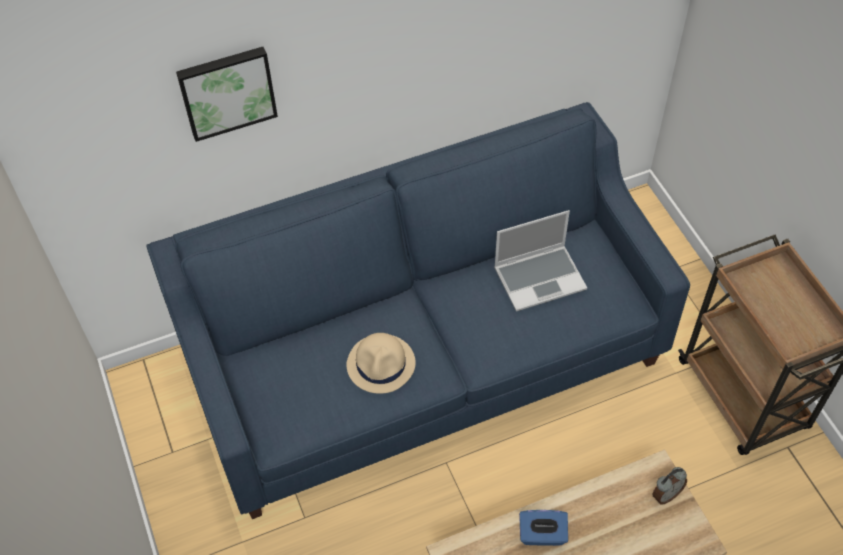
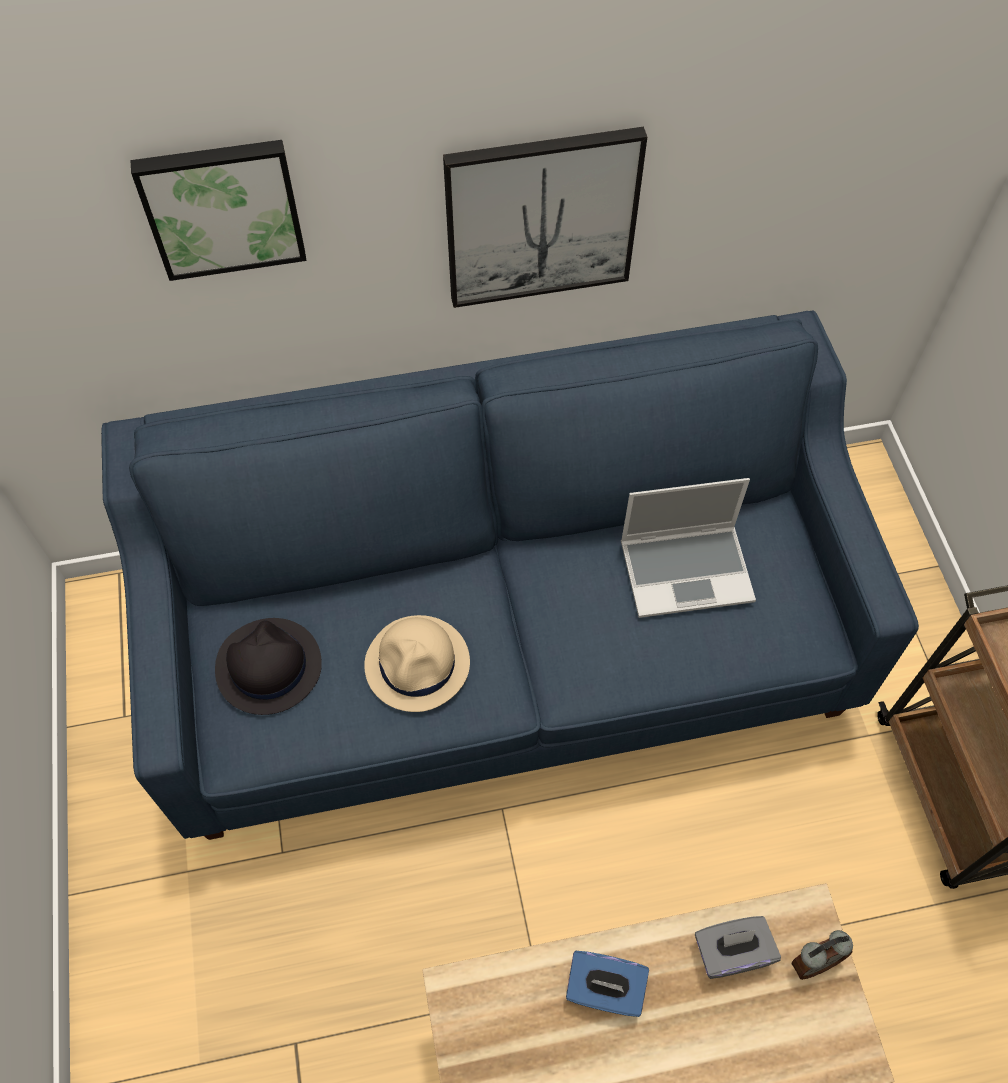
camera: 10 degrees right, 5 degrees up
none -> black hat [215,618,322,715]
none -> picture [443,127,647,308]
none -> grey tissue box [695,916,781,979]

